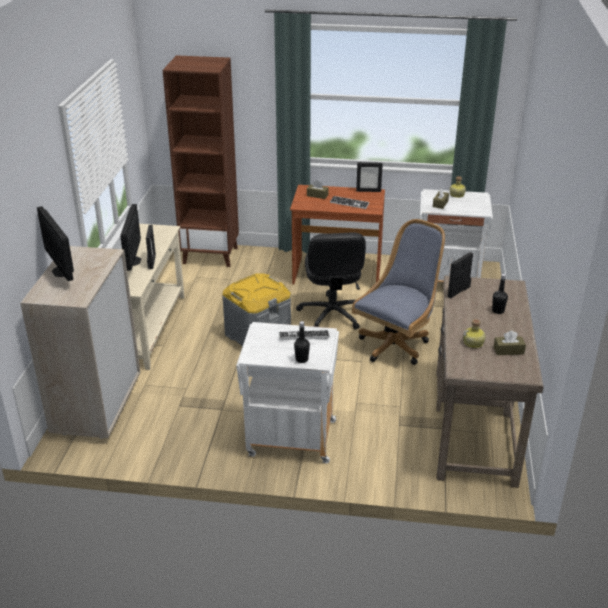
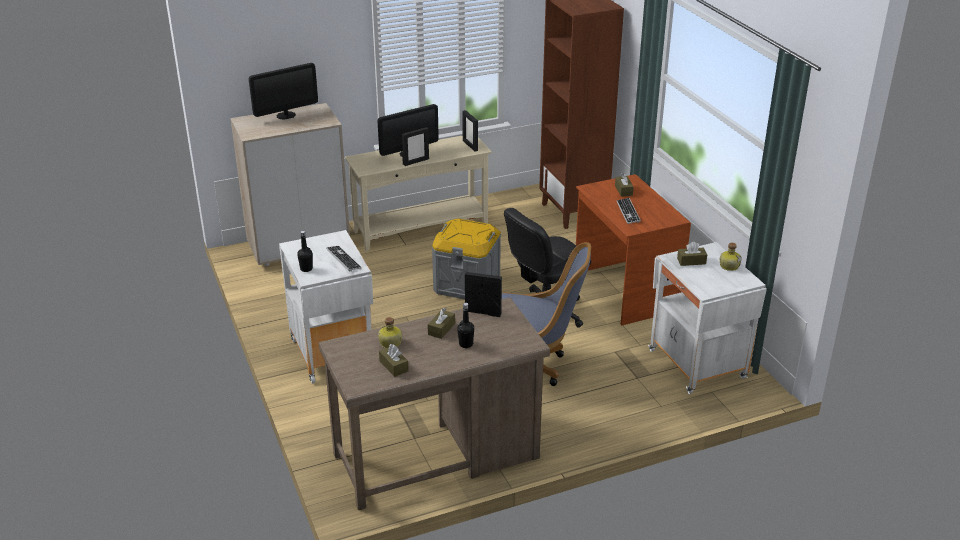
camera: 60 degrees right, 0 degrees up
monitor [37,206,74,281] -> monitor turned 150 degrees counterclockwise [249,63,318,120]
picture frame [356,162,383,192] -> picture frame moved to [462,110,478,152]
none -> brown tissue box [428,308,455,339]

